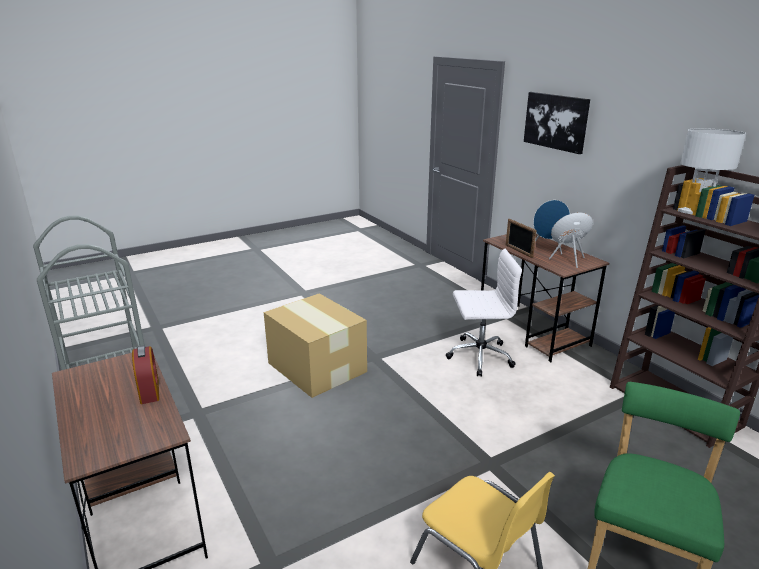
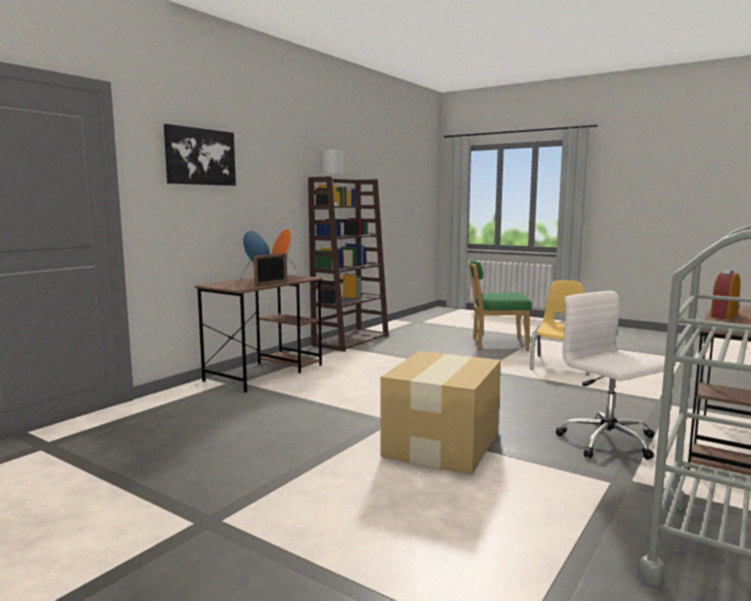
camera: 115 degrees left, 15 degrees down
white office chair [446,249,522,376] -> white office chair moved to [556,291,665,460]

